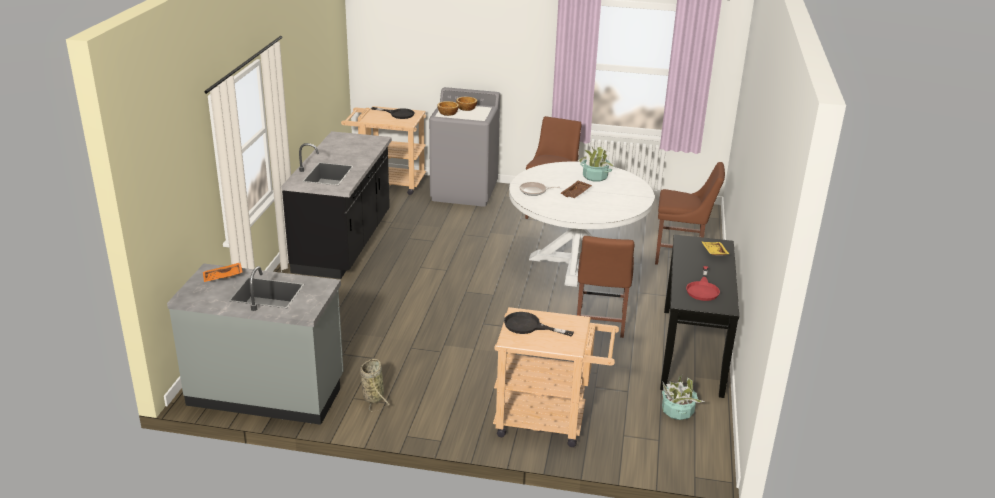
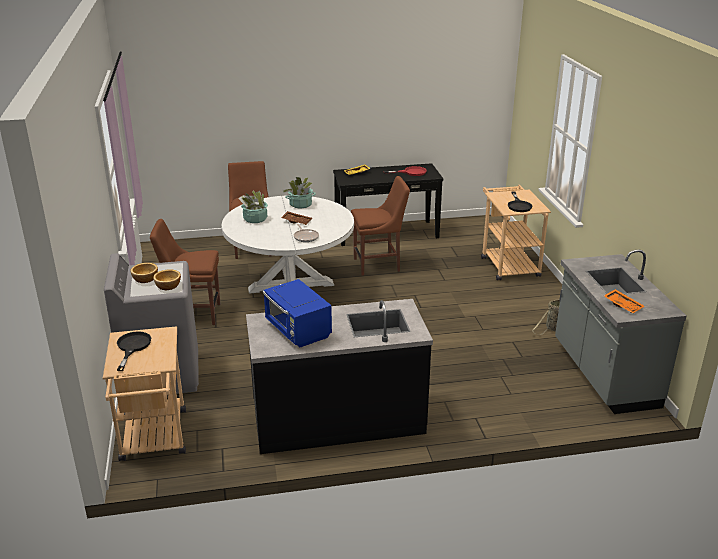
camera: 110 degrees left, 0 degrees up
potted plant [662,375,705,420] -> potted plant moved to [283,177,315,209]
none -> blue microwave [262,279,332,347]

